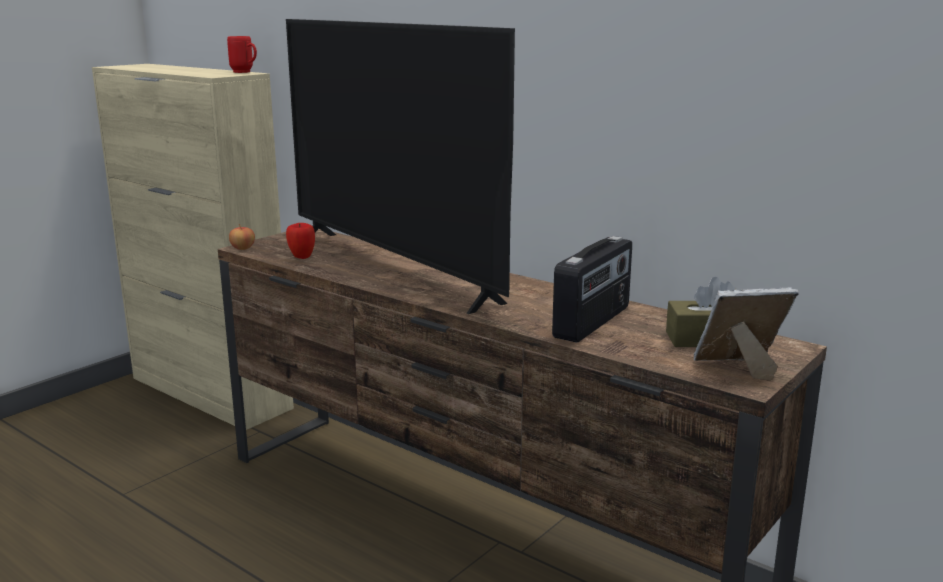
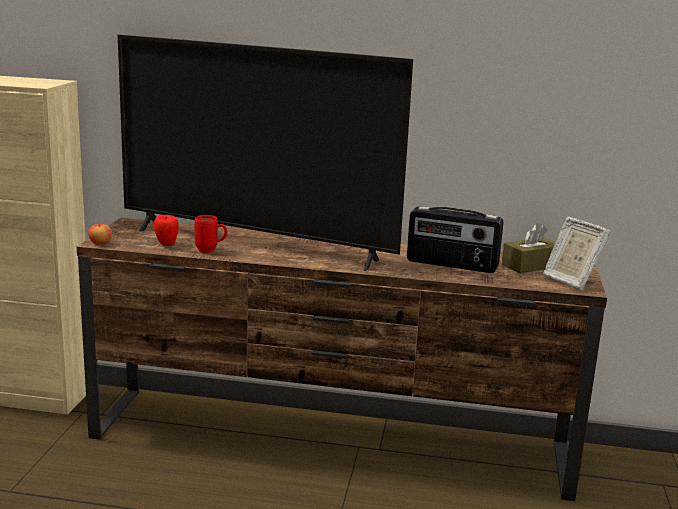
camera: 30 degrees left, 0 degrees up
red mug [227,36,257,73] -> red mug moved to [195,215,227,253]
radio [552,236,632,343] -> radio turned 105 degrees clockwise [407,206,504,273]
picture frame [694,288,799,381] -> picture frame turned 90 degrees counterclockwise [543,217,610,290]

